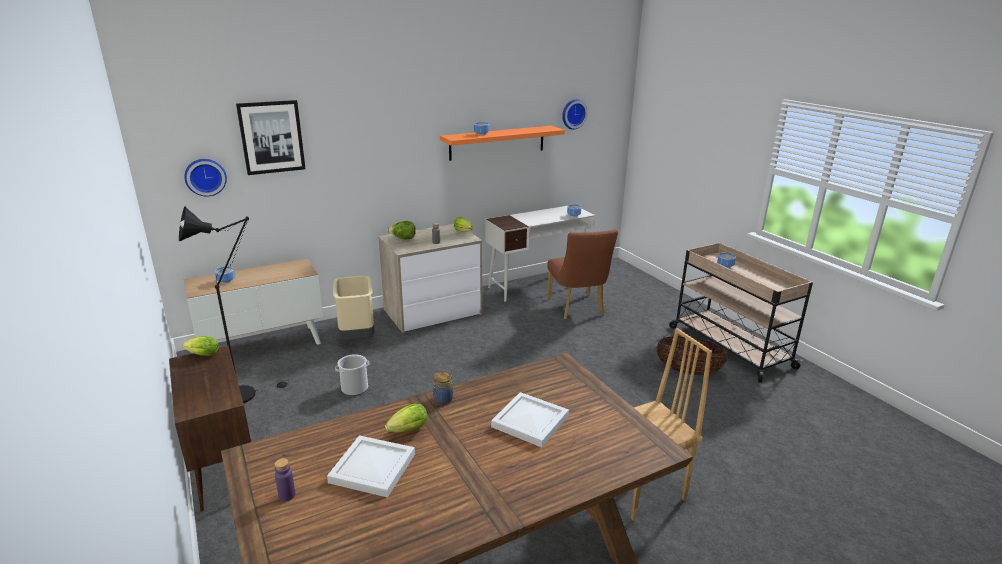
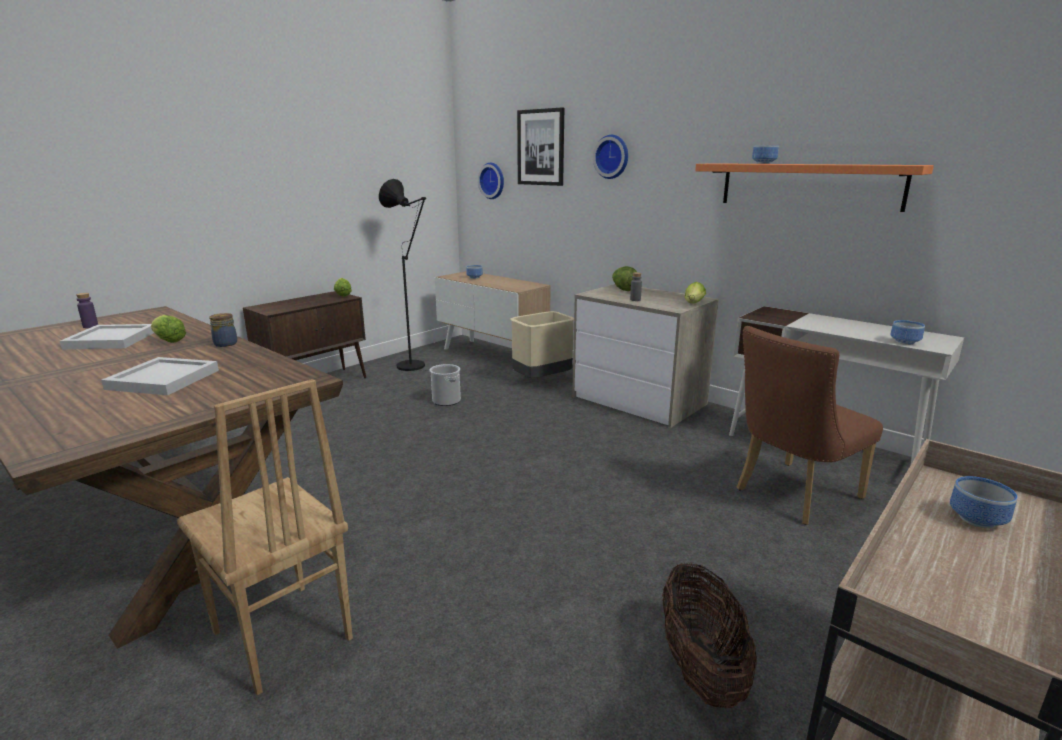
camera: 70 degrees right, 5 degrees down
wall clock [562,99,588,130] -> wall clock moved to [593,135,628,179]

